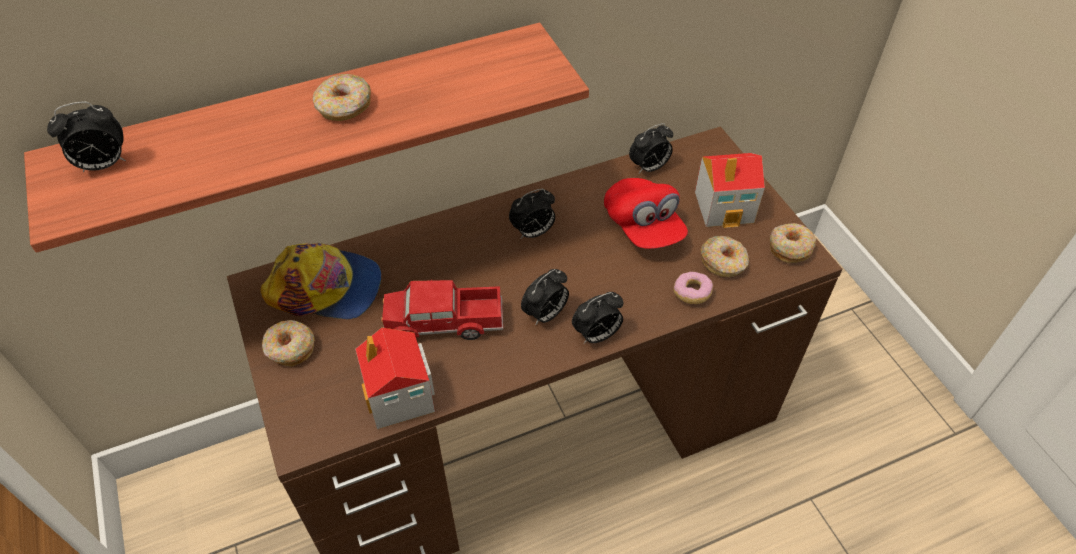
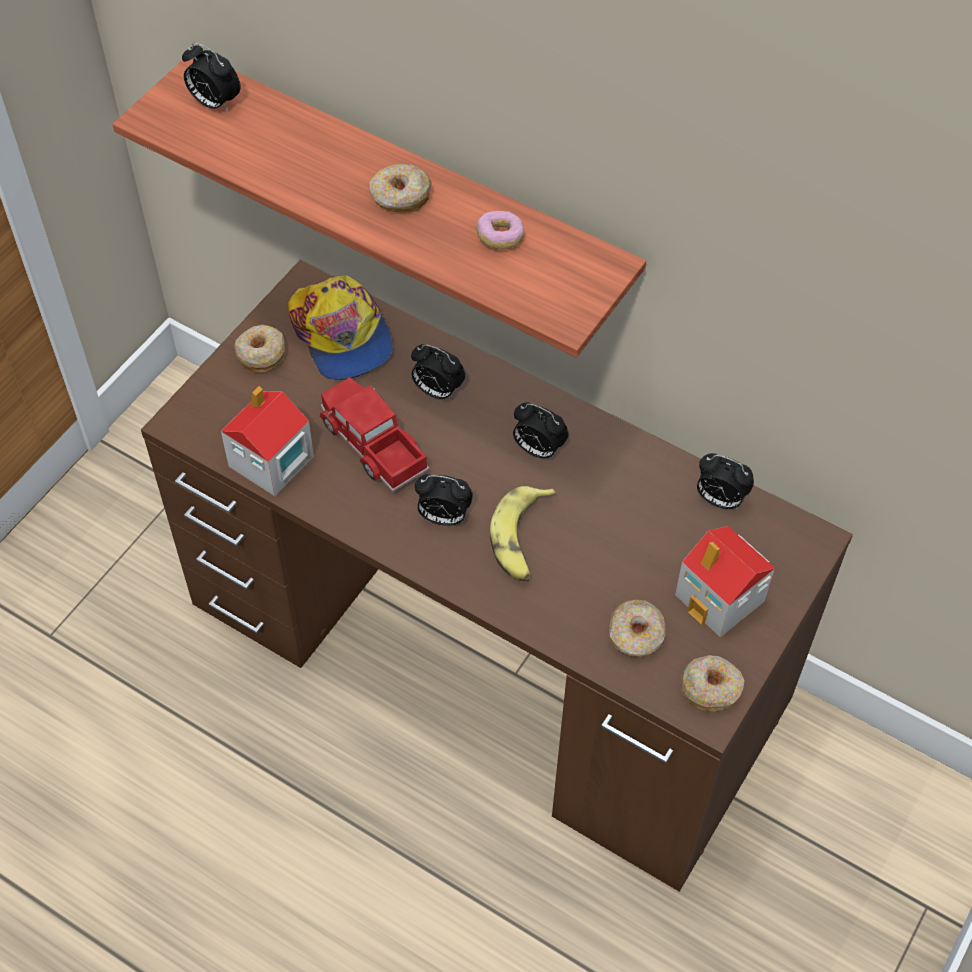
camera: 55 degrees right, 5 degrees up
alarm clock [572,292,623,343] -> alarm clock moved to [411,344,466,400]
red cap [604,178,688,249] -> none
donut [674,272,713,304] -> donut moved to [476,211,525,250]
none -> banana [490,486,556,581]

